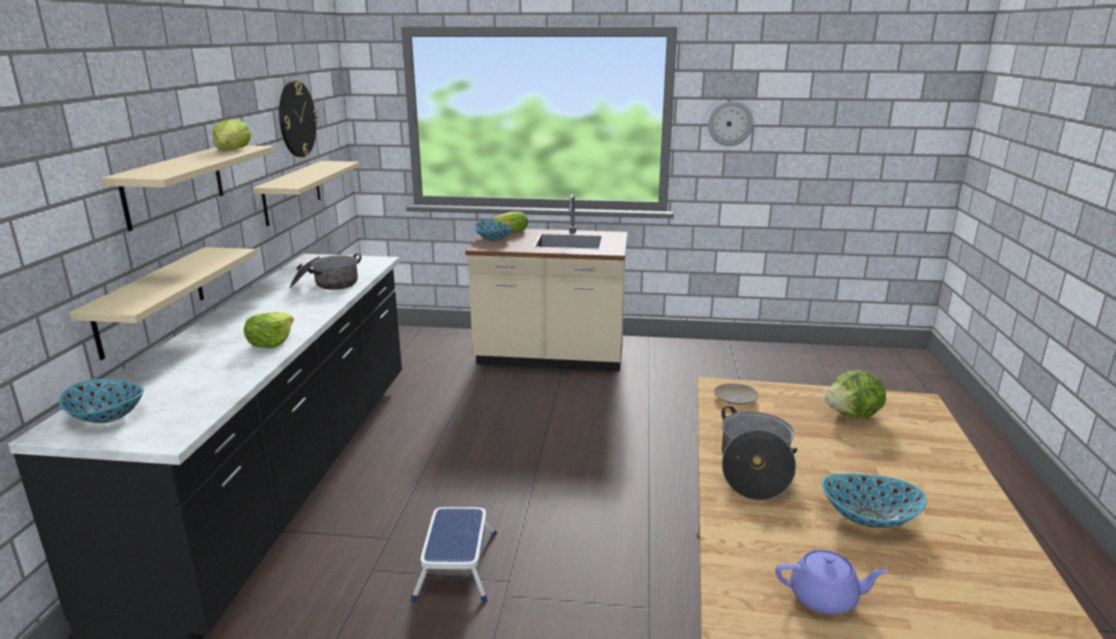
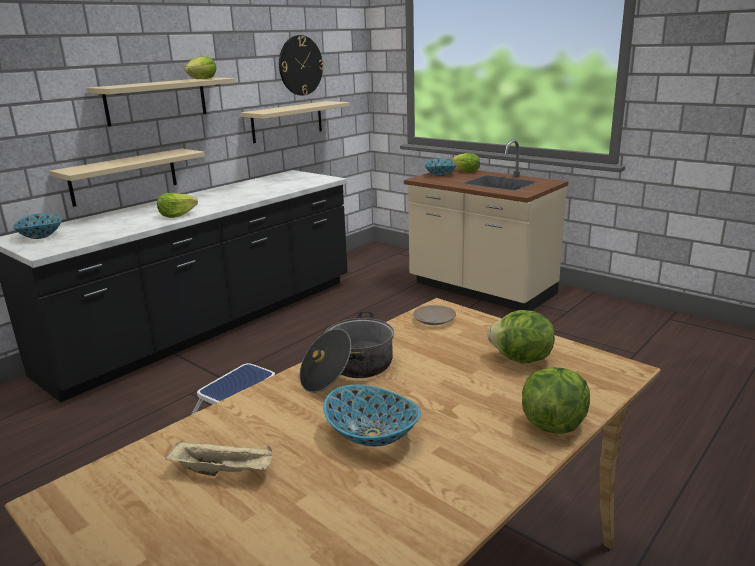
camera: 35 degrees right, 0 degrees up
cooking pot [289,253,361,290] -> none
wall clock [708,101,753,146] -> none
purple teapot [775,550,888,615] -> beige tray [165,440,272,476]
none -> lettuce [522,367,590,434]

